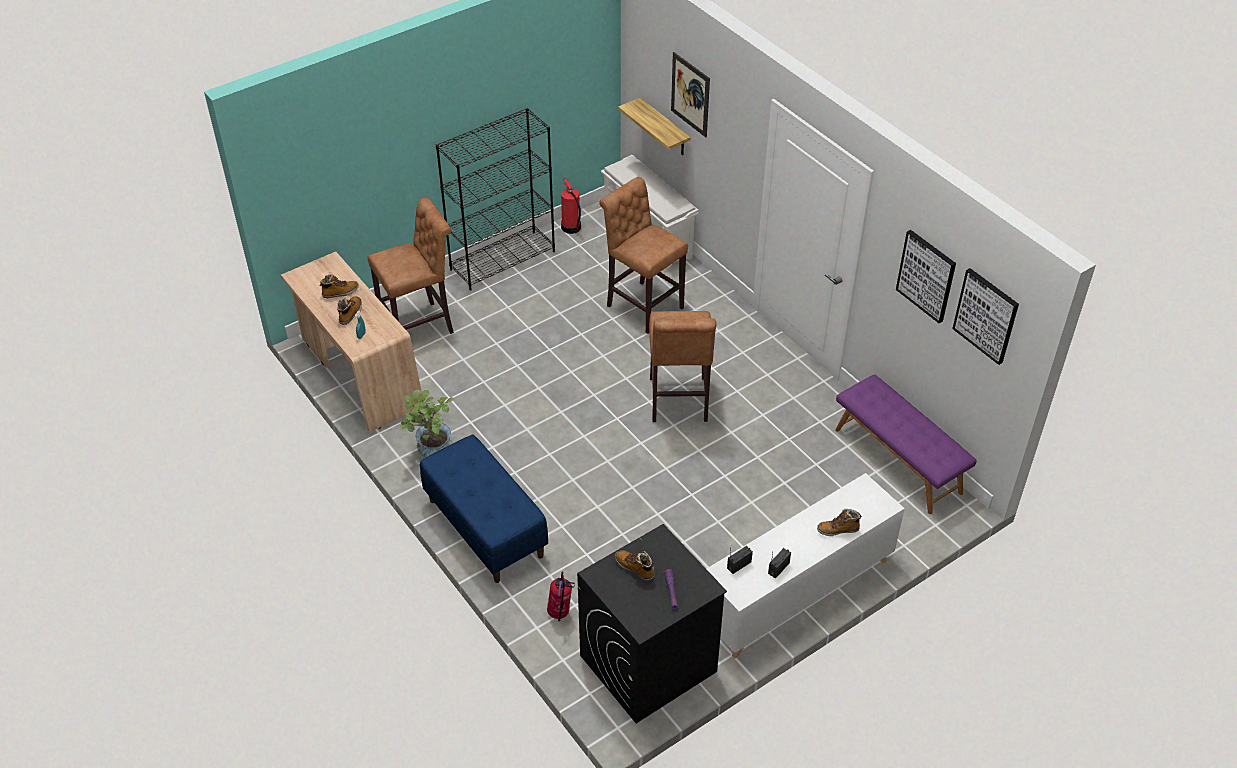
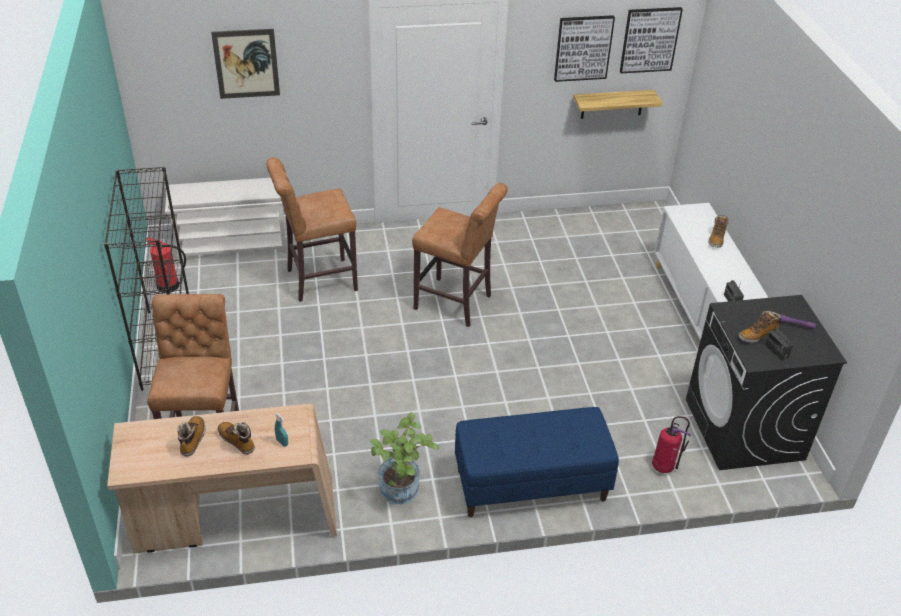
camera: 65 degrees left, 5 degrees down
shelf [618,98,691,155] -> shelf moved to [573,90,663,119]
radio [768,548,791,579] -> radio moved to [765,328,793,361]
purple bench [835,374,977,514] -> none

